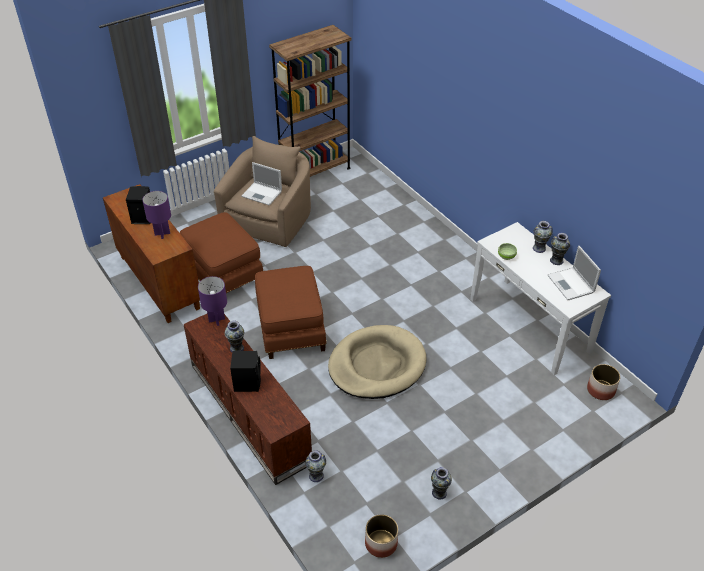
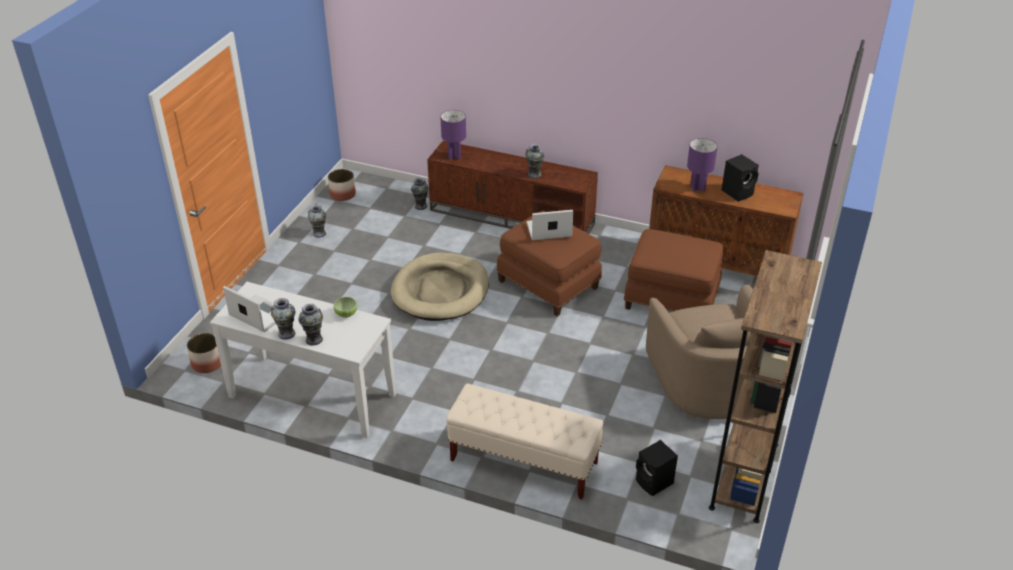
camera: 145 degrees right, 5 degrees down
purple table lamp [198,276,227,326] -> purple table lamp moved to [440,110,466,160]
black speaker [230,351,261,392] -> black speaker moved to [636,440,678,496]
laptop [241,162,282,206] -> laptop moved to [526,210,573,240]
none -> beige bench [446,383,604,499]

